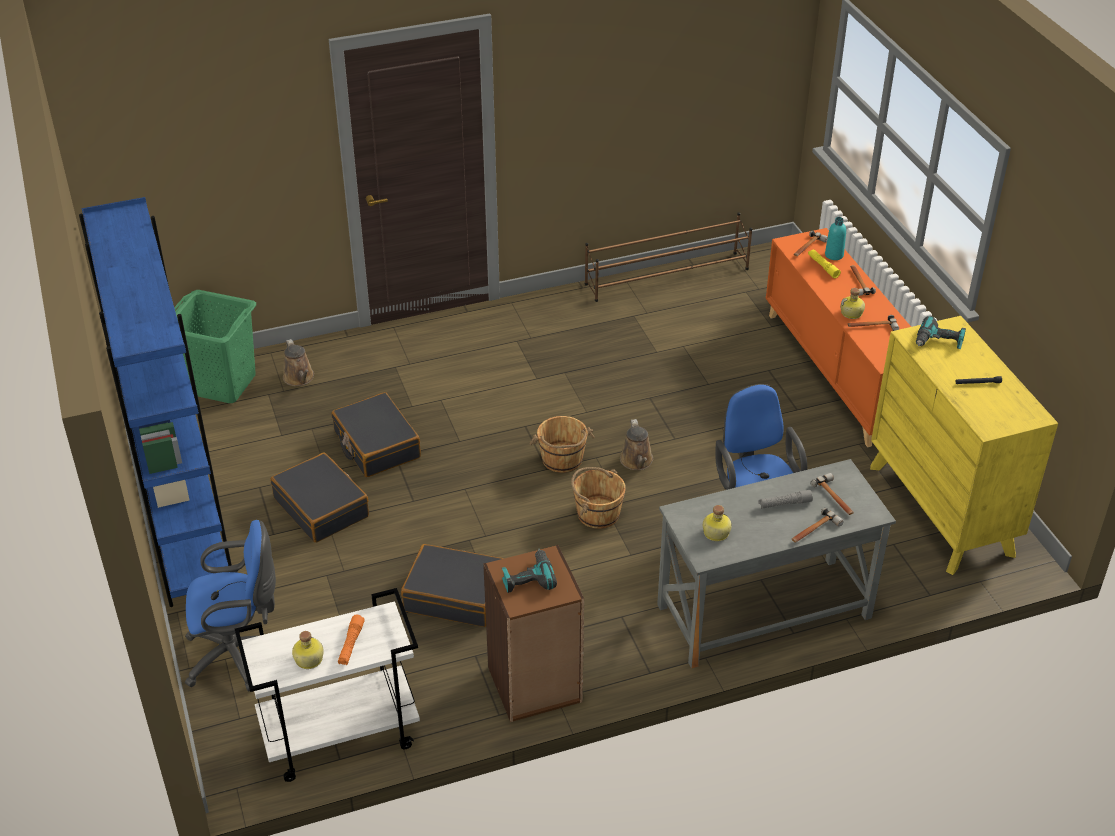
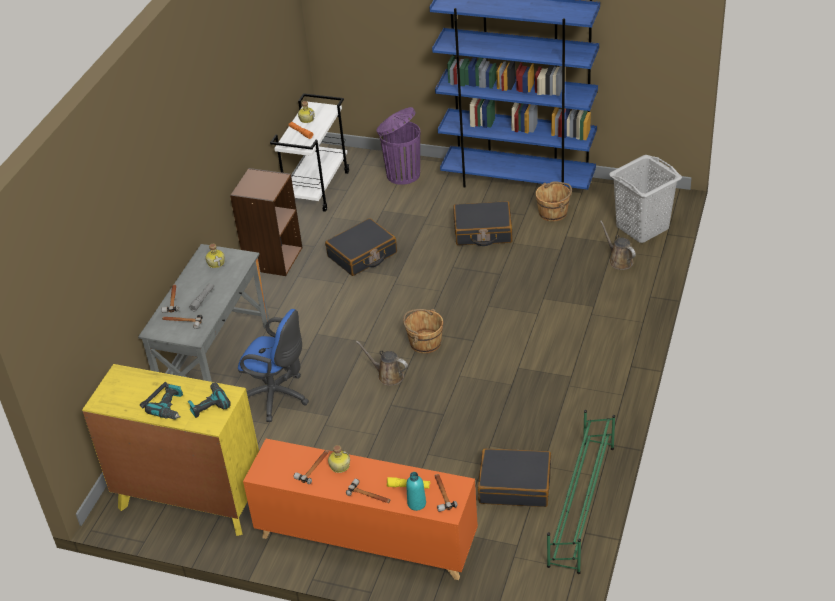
camera: 130 degrees right, 0 degrees up
green laundry basket [174,290,256,403] -> grey laundry basket [609,155,682,243]
blue office chair [185,520,276,692] -> purple trash can [376,107,420,185]
brown watering can [283,339,314,386] -> brown watering can turned 45 degrees clockwise [600,221,636,270]
black suitcase [332,392,421,477] -> black suitcase moved to [478,449,551,507]
power drill [502,549,557,593] -> power drill moved to [145,384,183,419]
brown bucket [571,467,626,529] -> brown bucket moved to [535,181,572,222]
brown shoe rack [585,212,752,302] -> green shoe rack [547,410,615,574]

